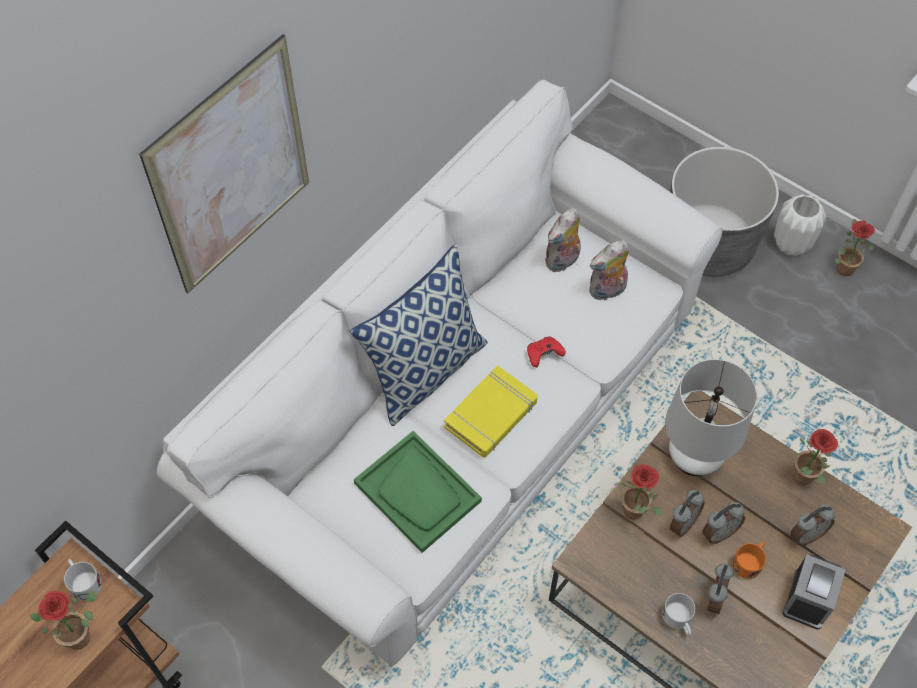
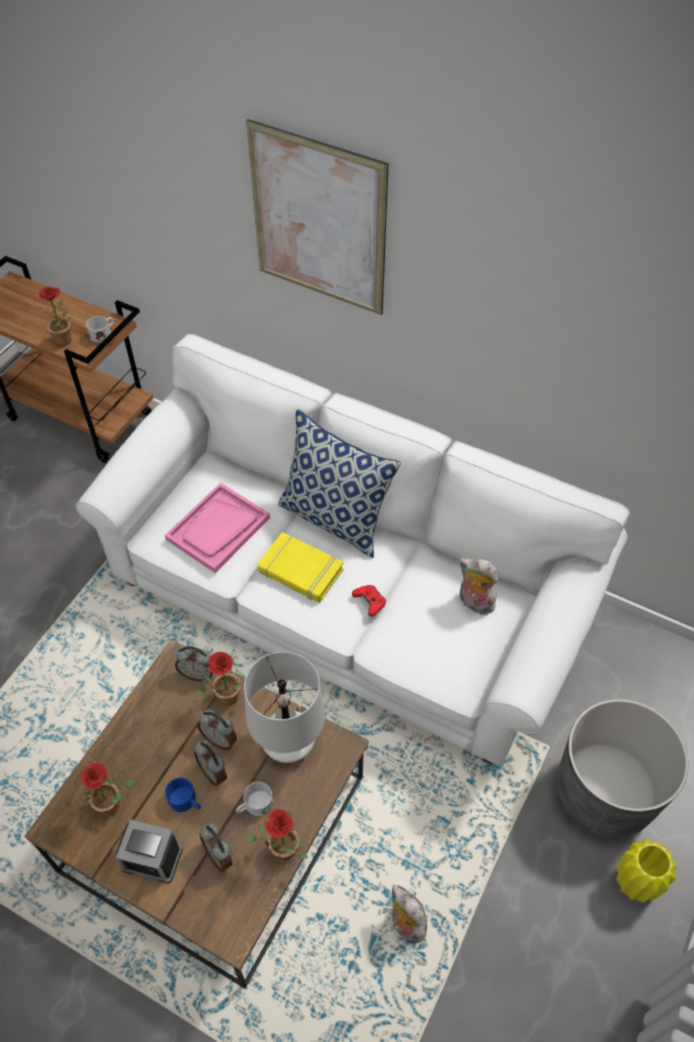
camera: 80 degrees right, 5 degrees down
green tray [354,431,482,553] -> pink tray [165,483,270,573]
plush toy [589,240,629,301] -> plush toy moved to [391,885,429,944]
white mug [662,593,695,636] -> white mug moved to [236,782,273,816]
alarm clock [707,564,734,614] -> alarm clock moved to [175,646,213,682]
orange mug [732,542,766,579] -> blue mug [165,778,201,812]
white vase [774,194,826,256] -> yellow vase [616,839,677,903]
potted plant [835,219,875,276] -> potted plant moved to [80,763,134,816]

